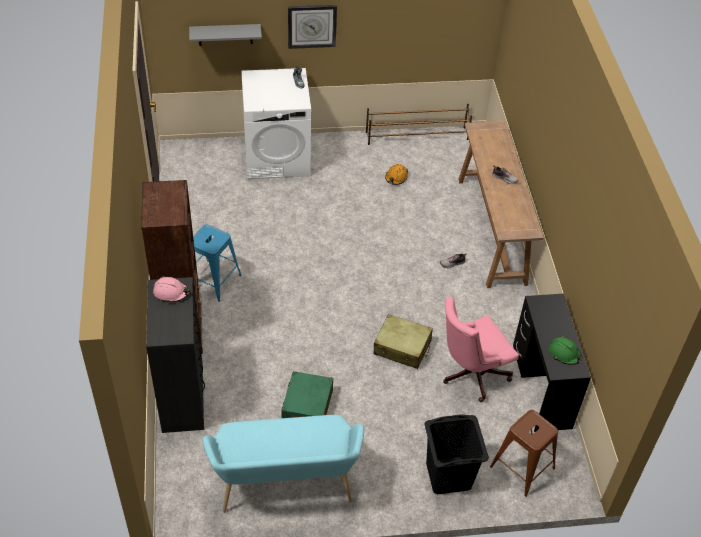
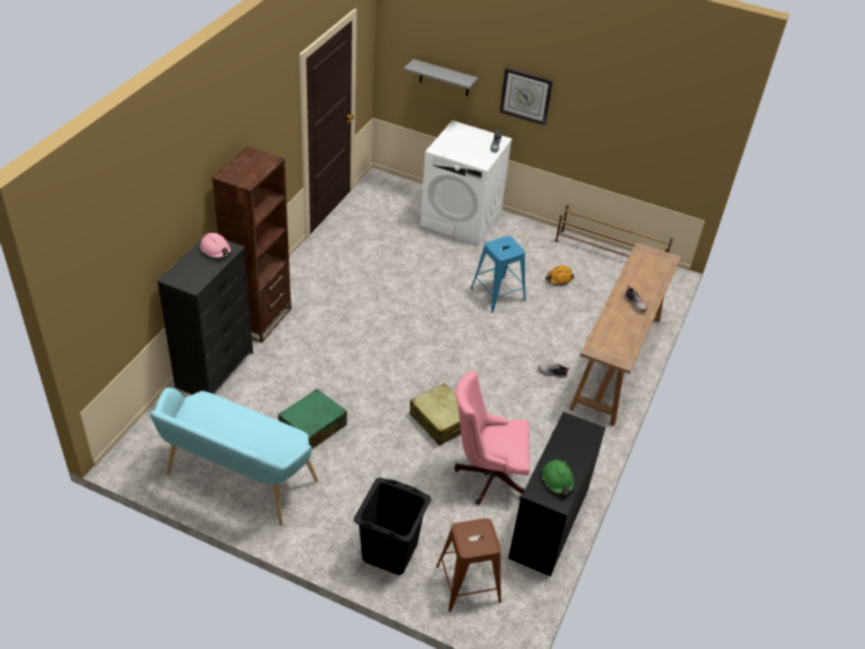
camera: 30 degrees right, 5 degrees down
blue stool [193,225,242,302] -> blue stool moved to [471,236,526,313]

